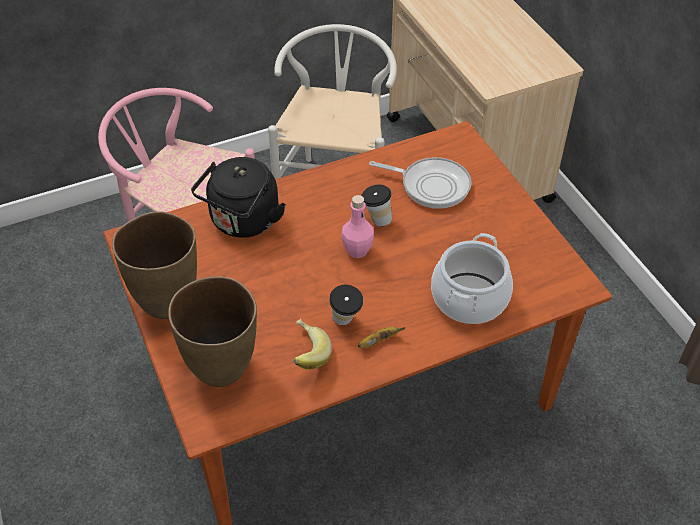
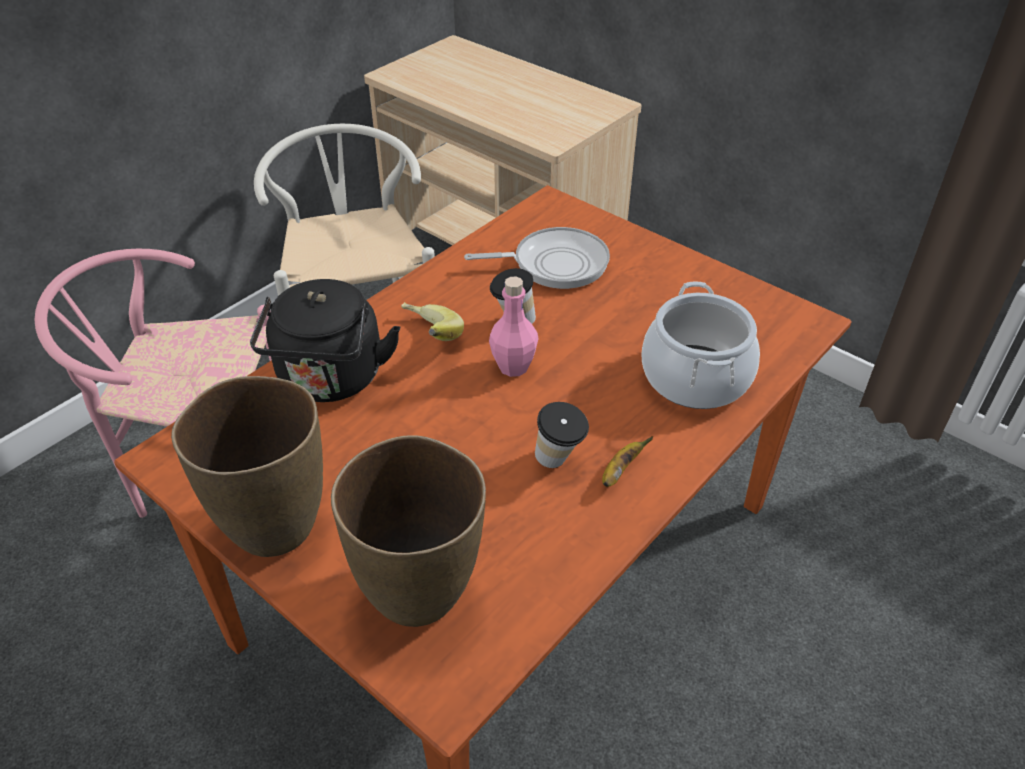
camera: 25 degrees left, 5 degrees down
banana [293,319,332,370] -> banana moved to [401,302,464,341]

